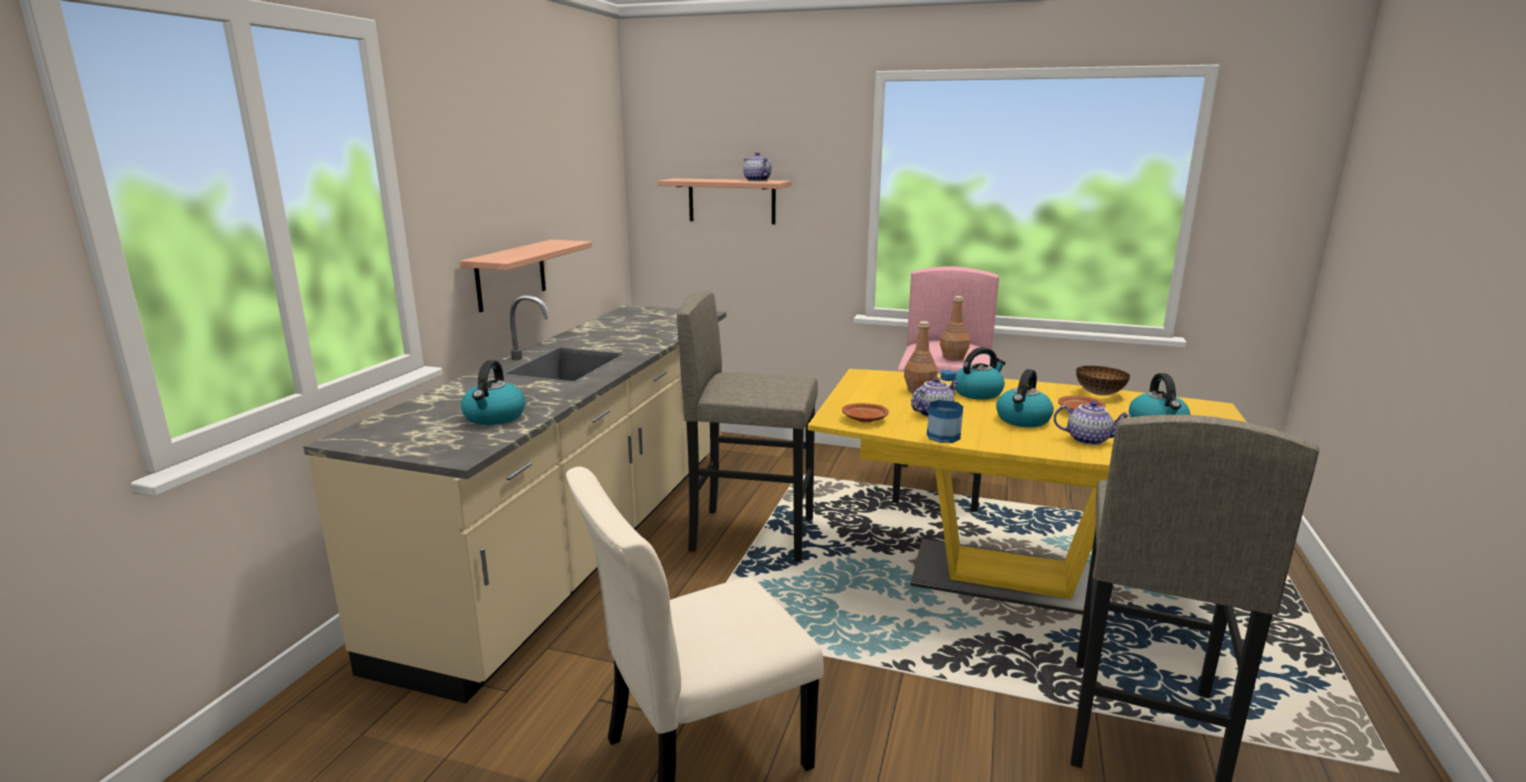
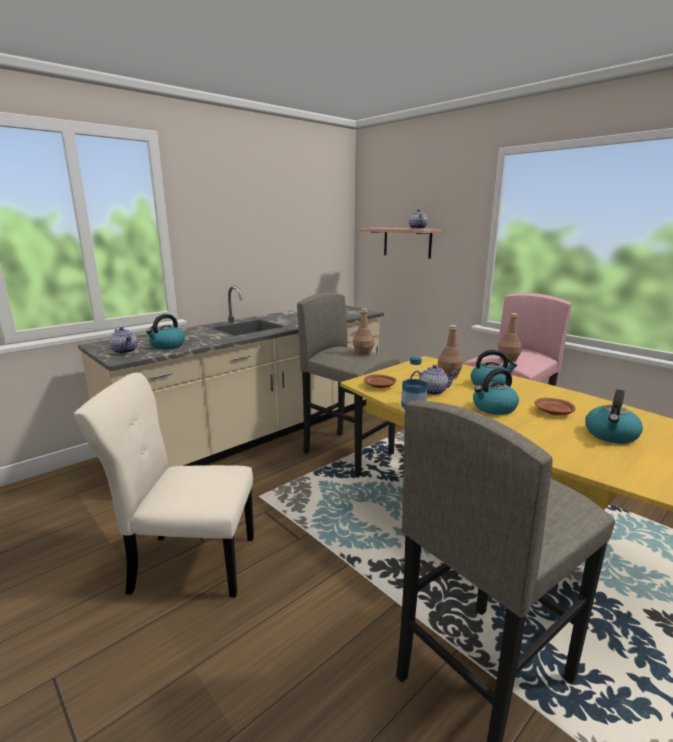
camera: 30 degrees right, 0 degrees up
shelf [460,240,592,312] -> none
teapot [1053,401,1131,445] -> teapot moved to [109,327,138,354]
bowl [1076,366,1130,396] -> none
none -> brown bottle [353,309,374,356]

